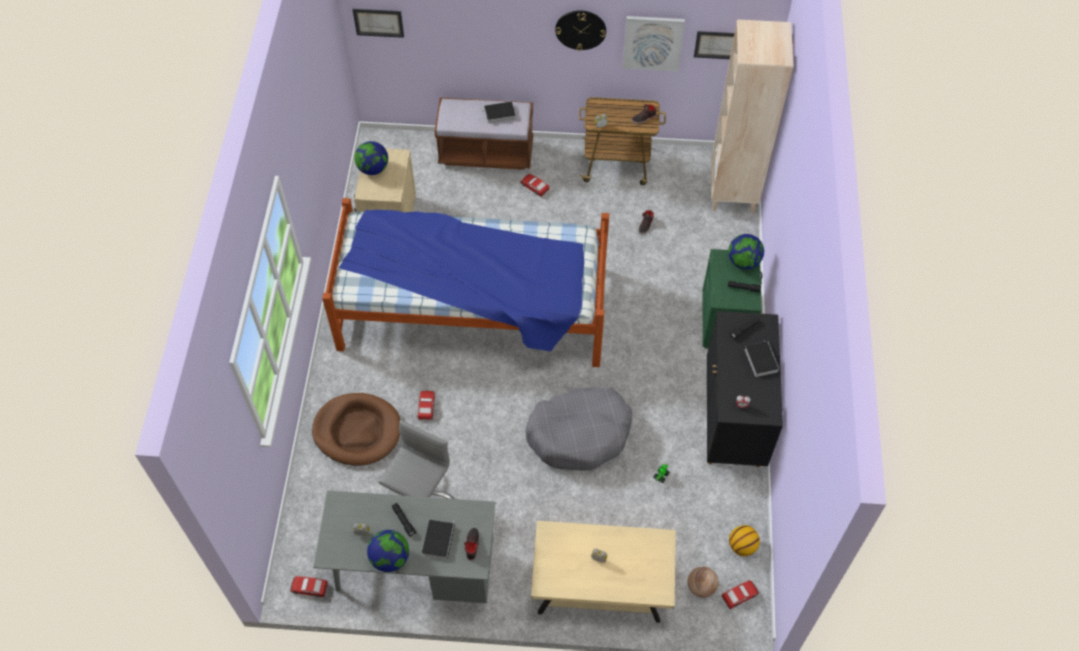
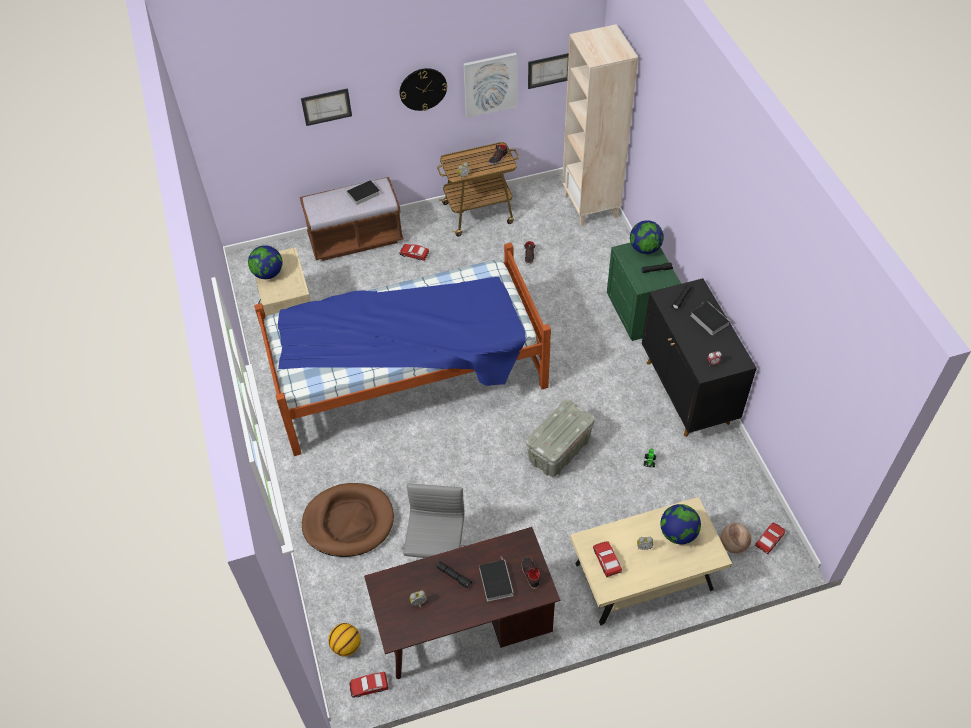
camera: 20 degrees left, 5 degrees down
grey desk [313,491,495,603] -> brown desk [364,527,561,679]
picture [353,9,404,38] -> picture moved to [301,88,352,126]
globe [367,530,409,572] -> globe moved to [660,504,701,544]
toy car [418,391,435,420] -> toy car moved to [593,541,622,577]
grey dog bed [526,387,632,471] -> grey storage box [526,400,595,477]
basketball [729,525,760,556] -> basketball moved to [328,623,361,657]

